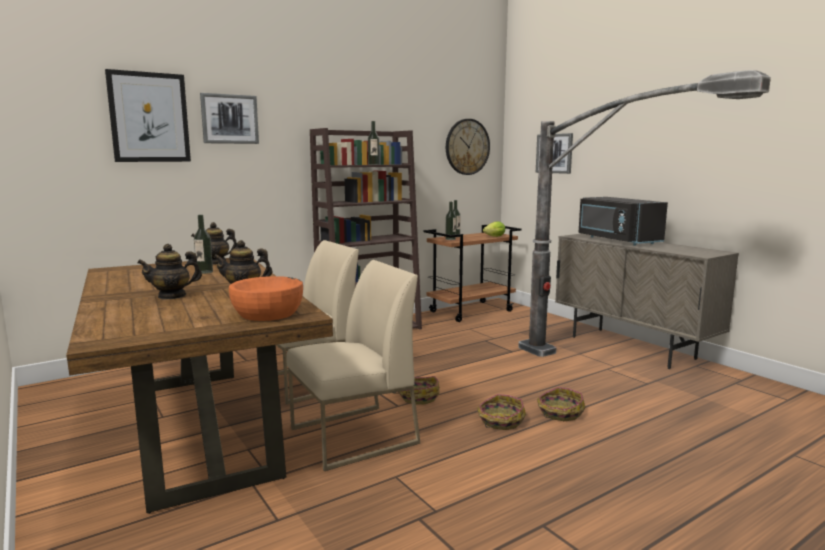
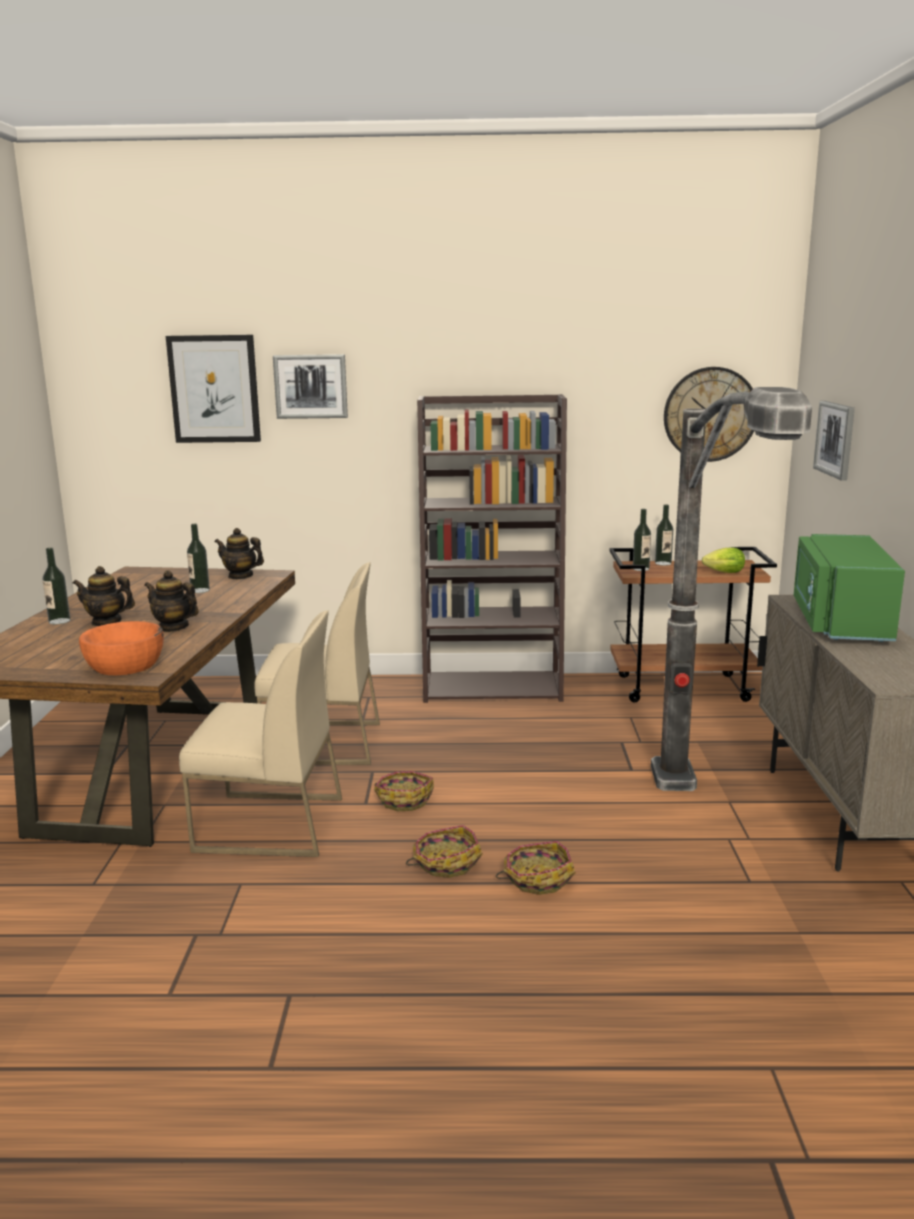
camera: 35 degrees right, 5 degrees up
bottle [368,121,380,165] -> bottle moved to [43,548,71,624]
black microwave [578,197,668,246] -> green microwave [794,534,905,642]

